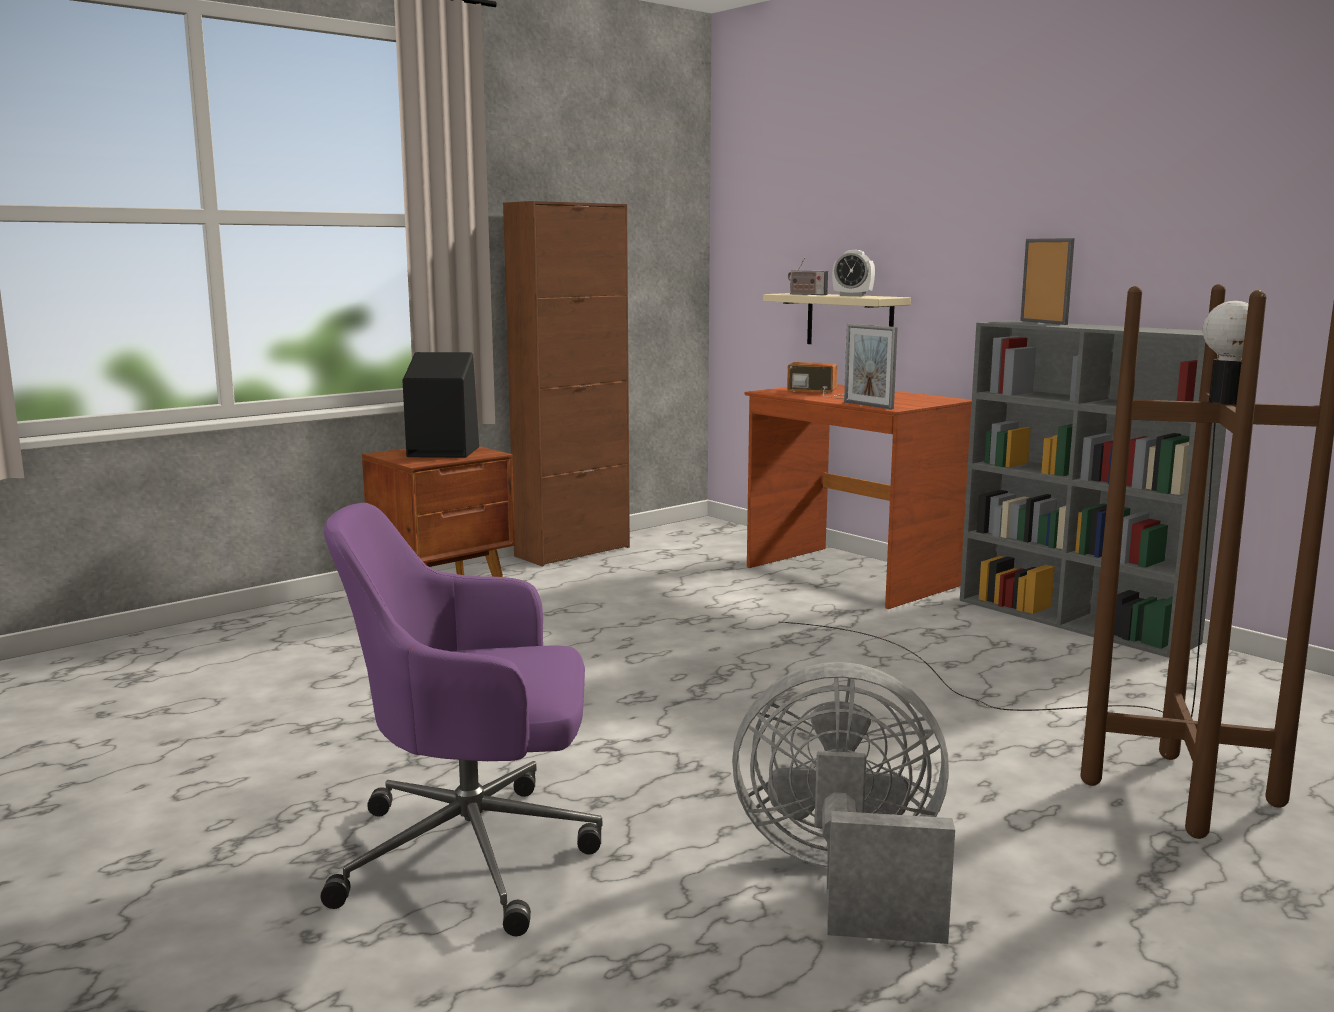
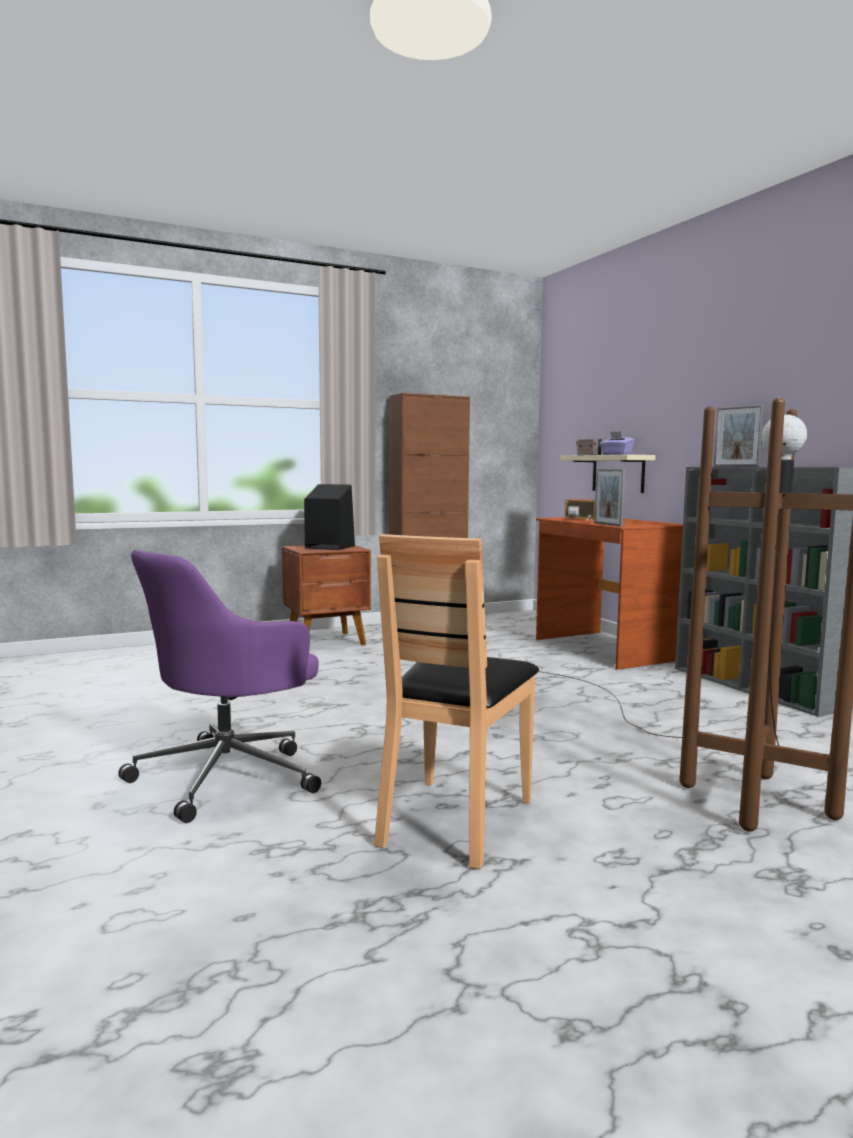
camera: 15 degrees right, 5 degrees down
purple office chair [321,503,603,936] -> purple office chair turned 60 degrees counterclockwise [118,550,321,823]
grey fan [732,662,955,944] -> brown chair [374,534,539,869]
alarm clock [832,250,875,296] -> purple tissue box [600,431,635,455]
picture frame [1020,238,1075,325] -> picture frame turned 150 degrees clockwise [713,404,764,467]

